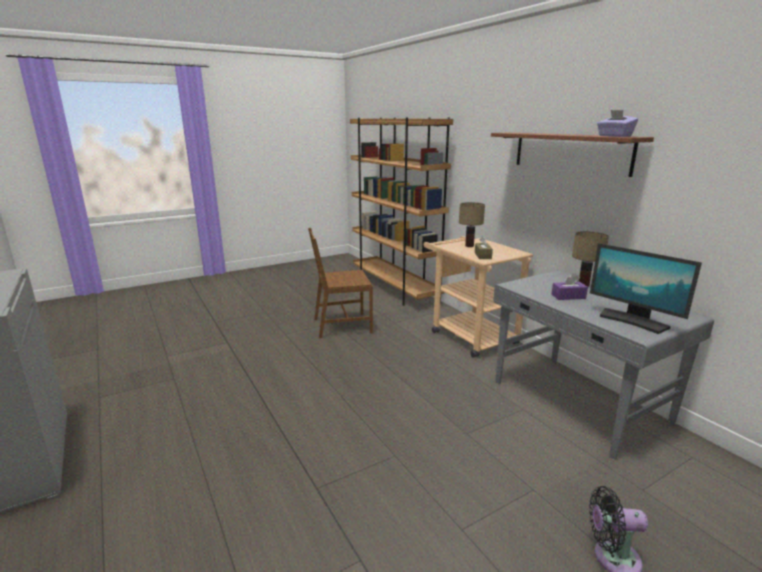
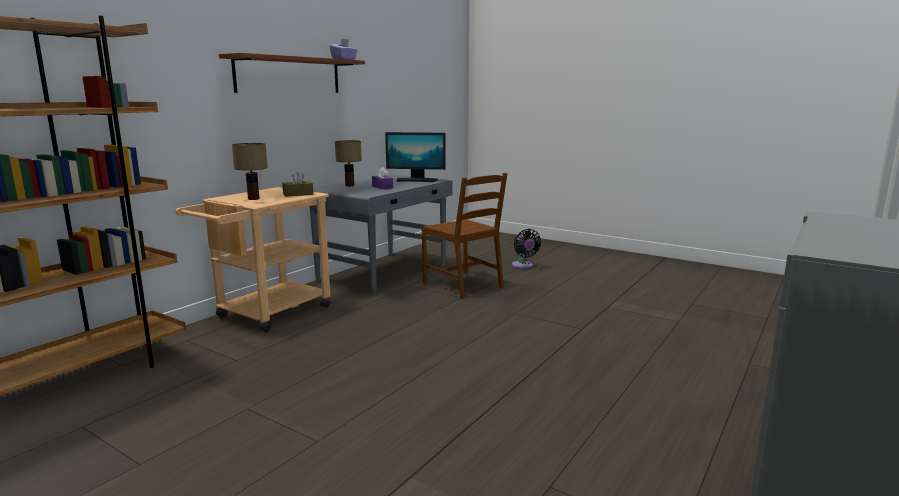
camera: 115 degrees left, 5 degrees down
brown chair [308,228,373,338] -> brown chair moved to [422,173,507,299]
monitor [590,243,702,334] -> monitor turned 75 degrees clockwise [385,132,445,182]

